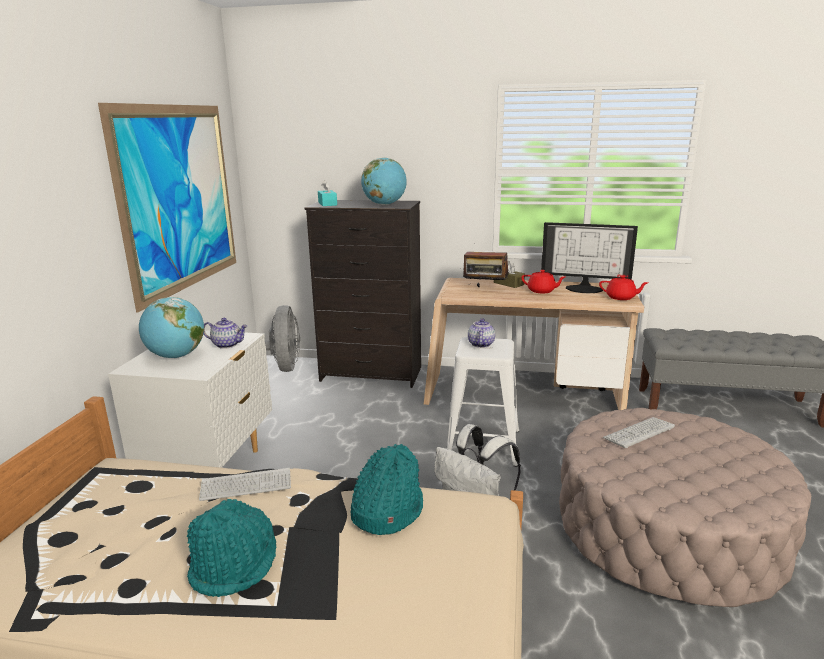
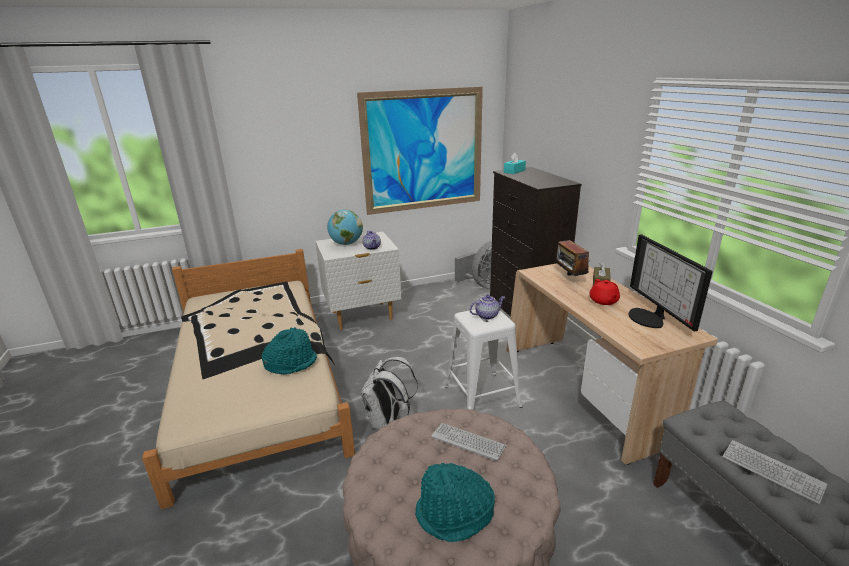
camera: 60 degrees right, 5 degrees up
turquoise hat [186,499,276,597] -> turquoise hat moved to [415,463,495,542]
keyboard [199,468,291,501] -> keyboard moved to [723,440,827,504]
globe [361,157,407,205] -> none
red teapot [599,275,649,300] -> none

